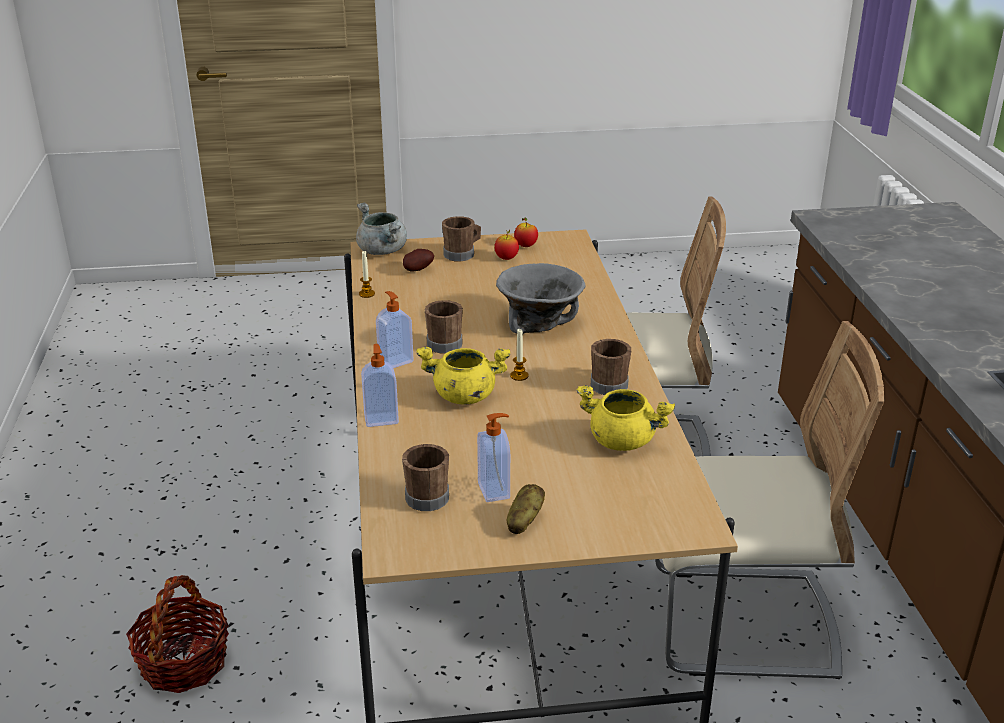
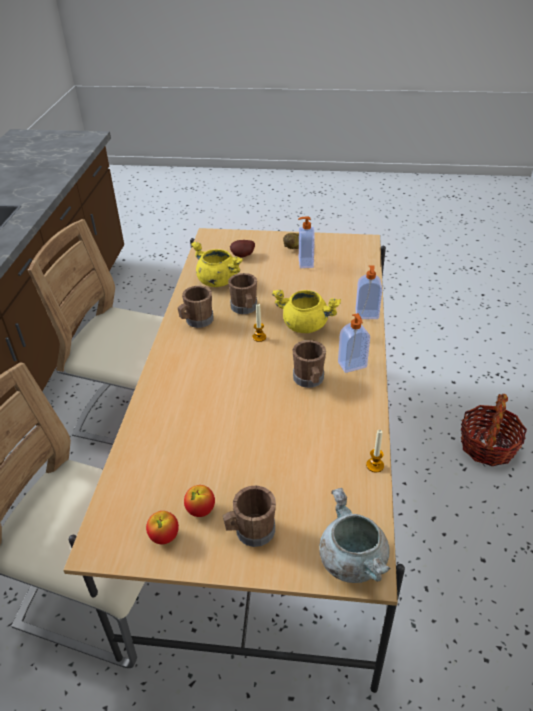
camera: 165 degrees left, 10 degrees up
brown mug [402,444,449,511] -> brown mug moved to [228,273,257,314]
potato [403,249,434,272] -> potato moved to [230,240,255,257]
grey bowl [496,263,585,334] -> none

